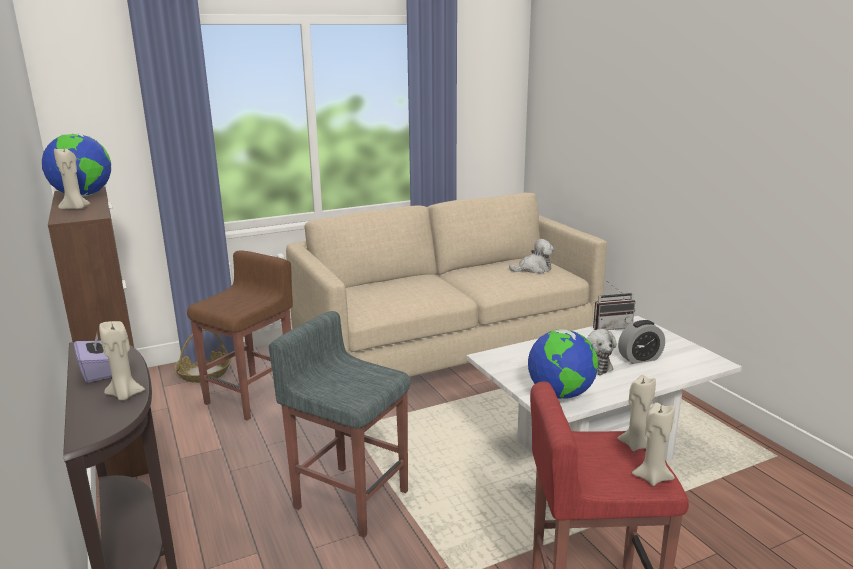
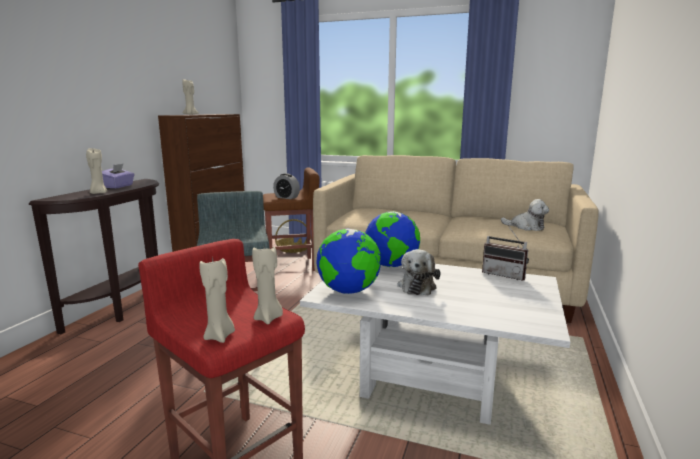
camera: 45 degrees right, 5 degrees down
globe [42,133,111,197] -> globe moved to [365,211,420,267]
alarm clock [618,320,665,364] -> alarm clock moved to [273,173,300,199]

